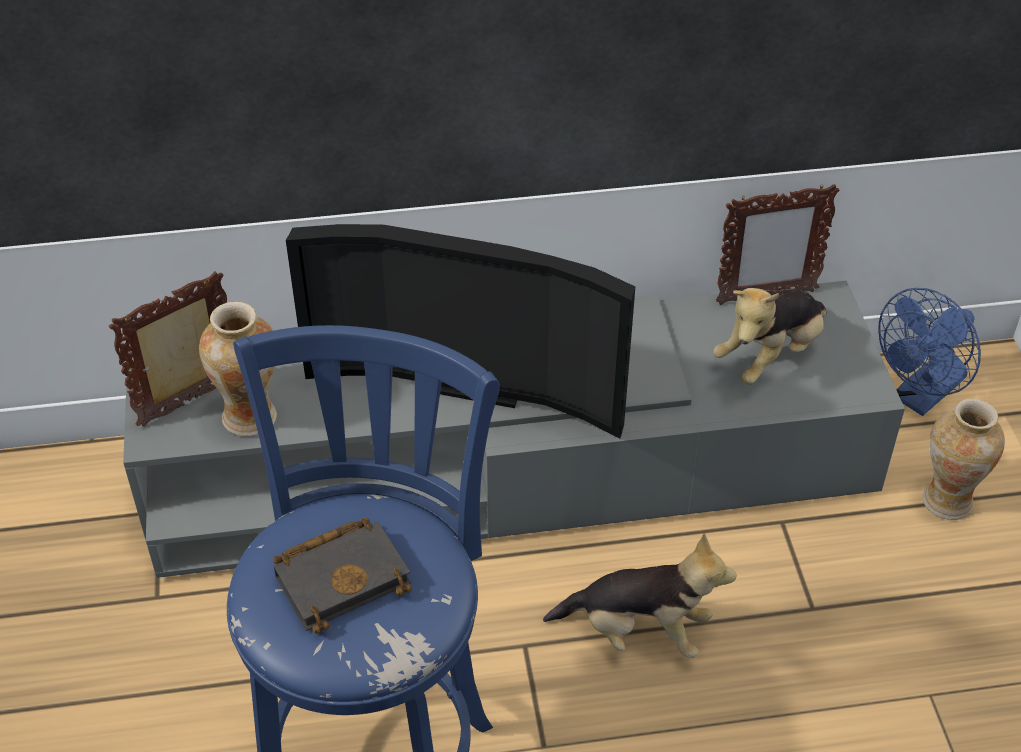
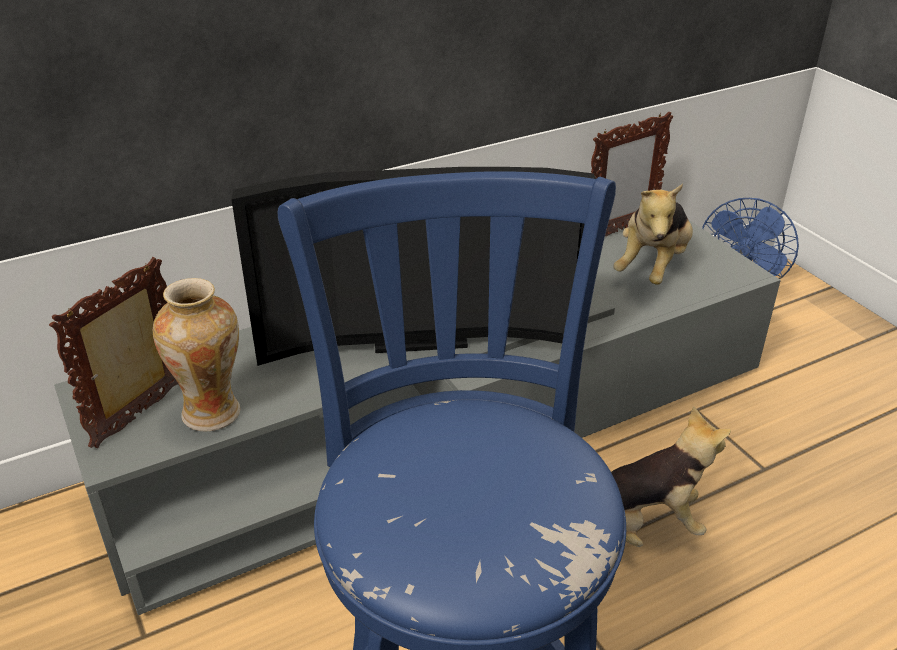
camera: 20 degrees left, 10 degrees down
black book [273,517,412,634] -> none
vase [922,398,1005,520] -> none

